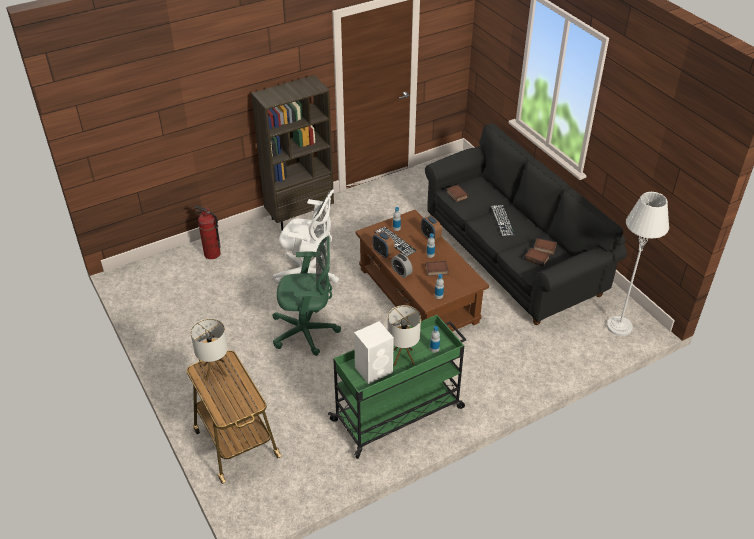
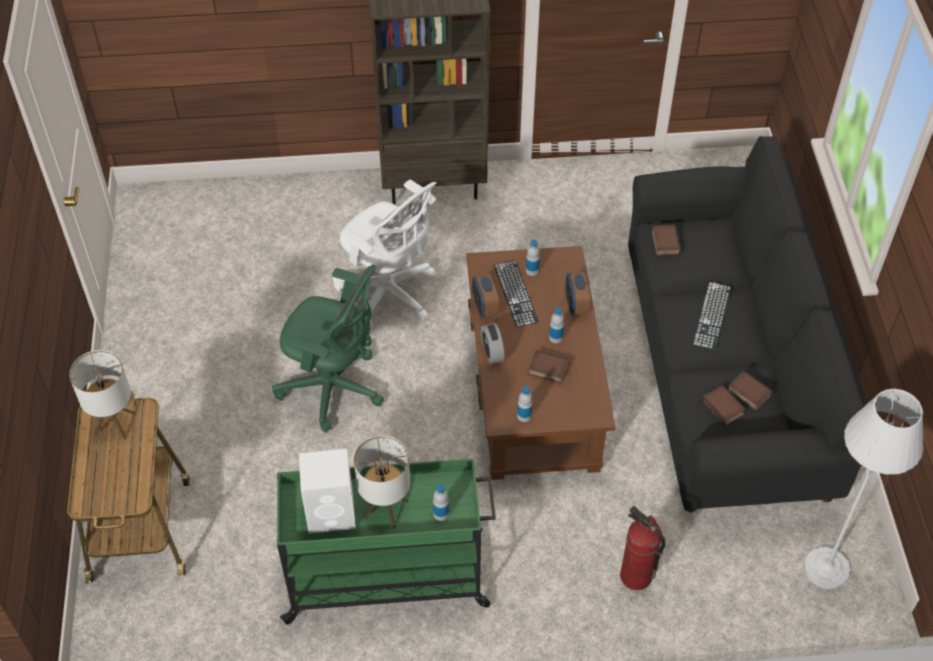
camera: 25 degrees right, 10 degrees up
fire extinguisher [194,206,221,259] -> fire extinguisher moved to [620,506,665,590]

